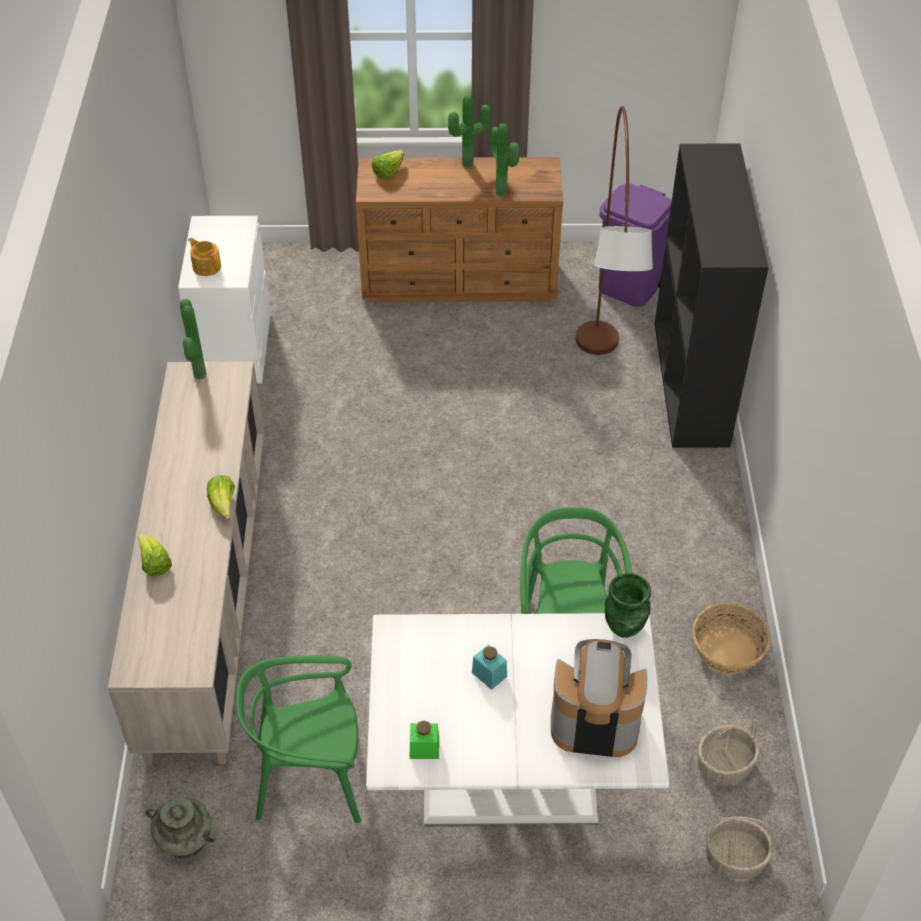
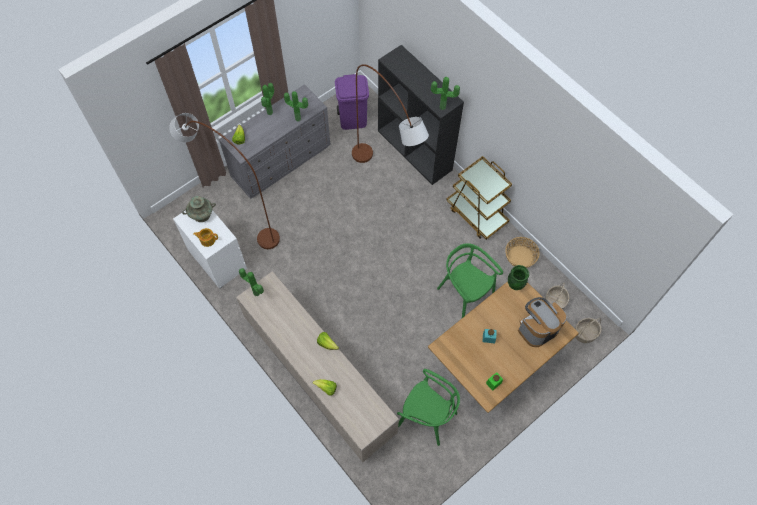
camera: 40 degrees left, 15 degrees up
turquoise vase [145,797,217,859] -> turquoise vase moved to [182,196,216,222]
green chair [236,656,361,823] -> green chair turned 105 degrees counterclockwise [397,369,460,446]
brown dresser [356,157,563,302] -> grey dresser [219,84,331,199]
white dining table [366,613,670,824] -> brown dining table [428,281,579,413]
none -> brown floor lamp [169,113,280,249]
none -> potted plant [431,77,460,110]
none -> brown cart [446,156,512,240]

